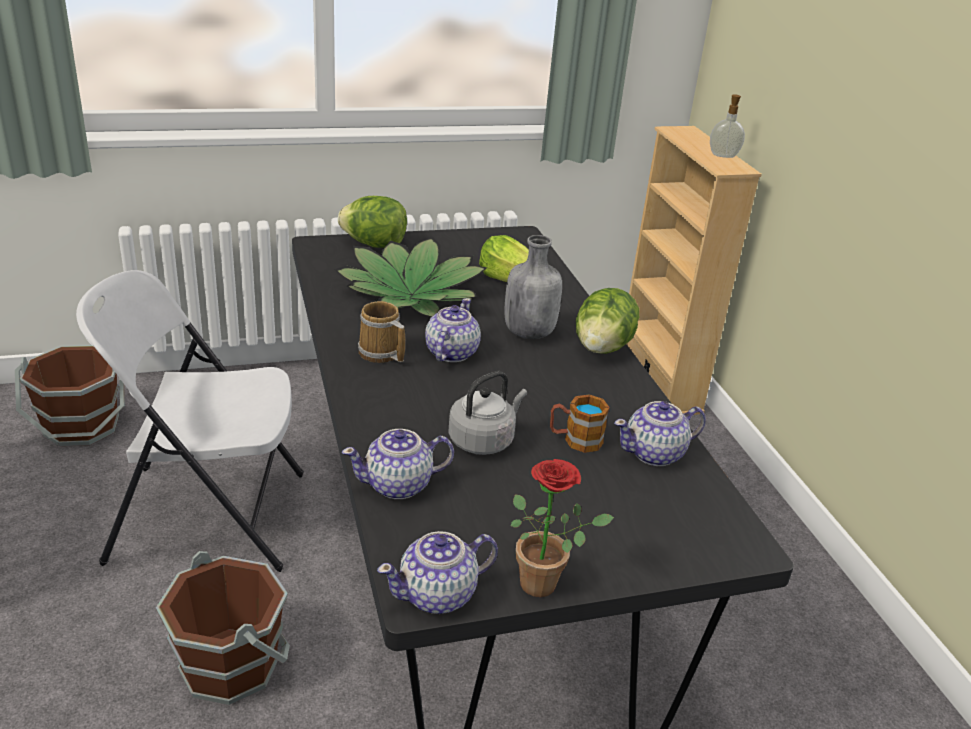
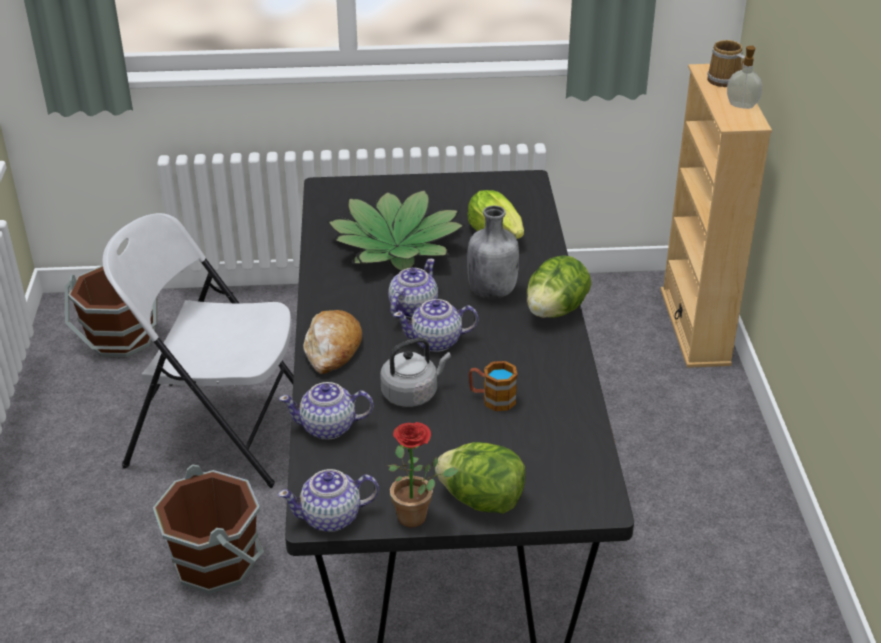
camera: 15 degrees right, 5 degrees up
lettuce [338,196,407,248] -> lettuce moved to [435,442,525,514]
mug [358,301,405,363] -> mug moved to [707,40,745,87]
teapot [614,401,706,466] -> teapot moved to [393,299,479,352]
none -> bread [303,310,362,374]

